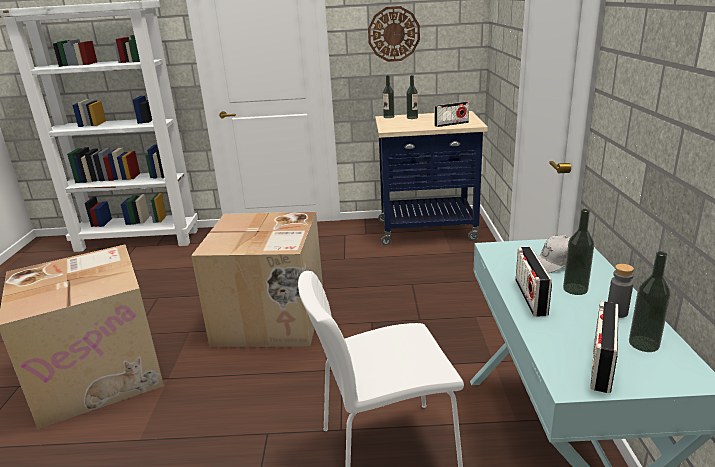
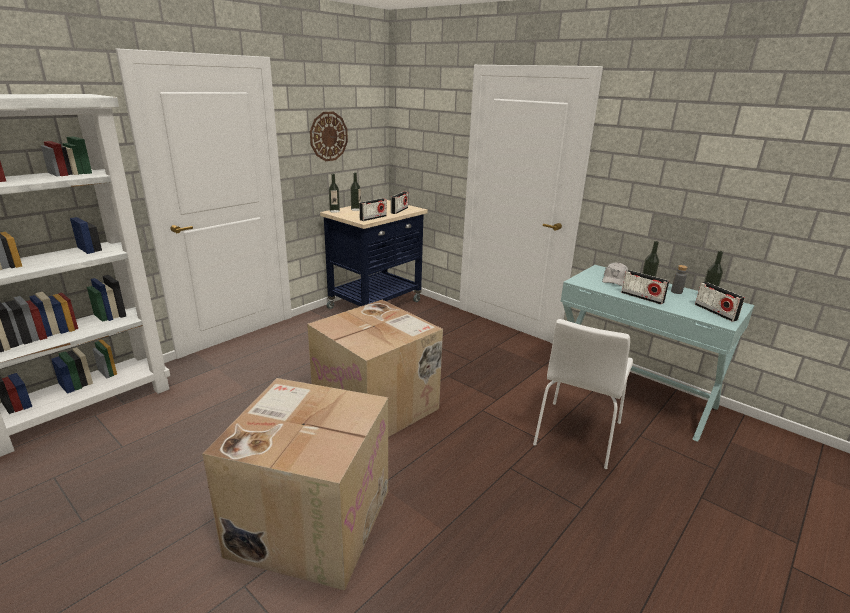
camera: 50 degrees left, 0 degrees up
none -> radio [359,198,387,221]

